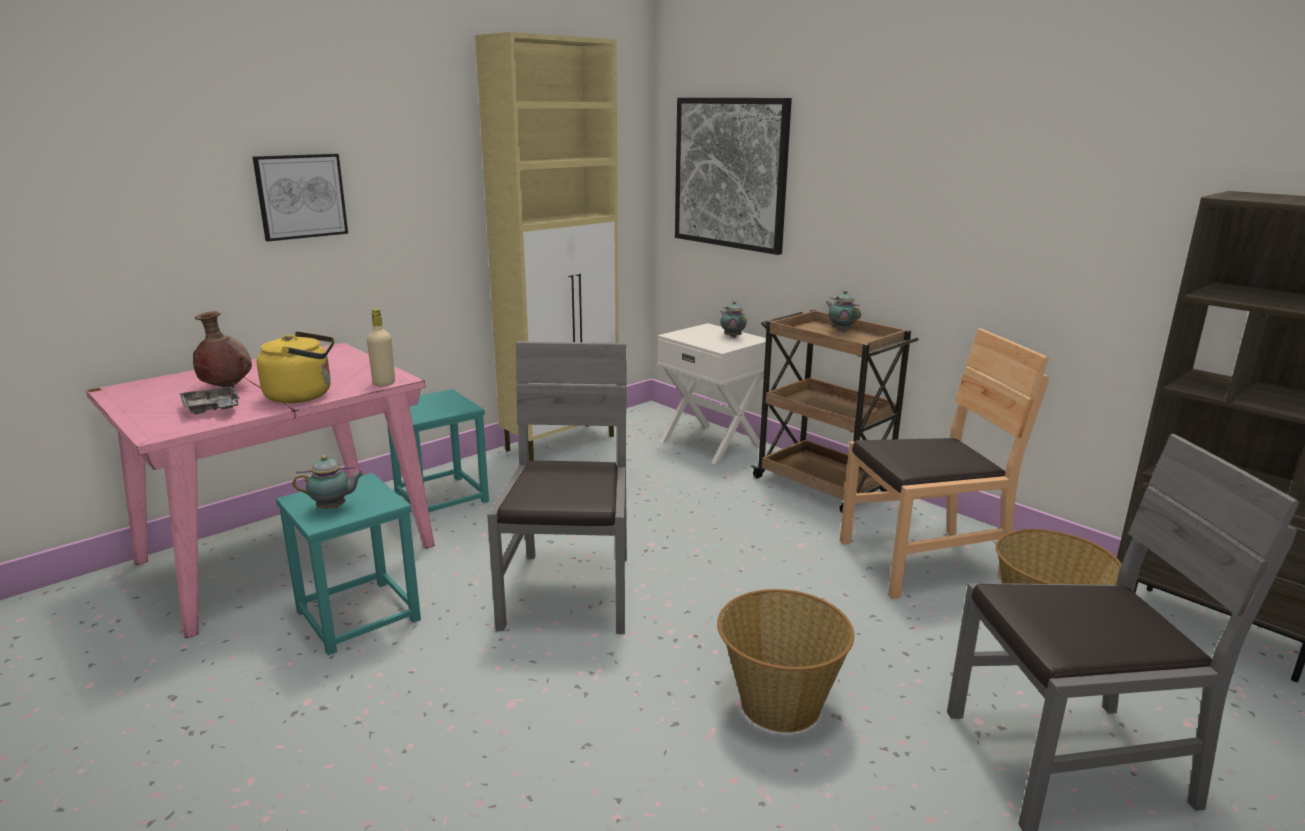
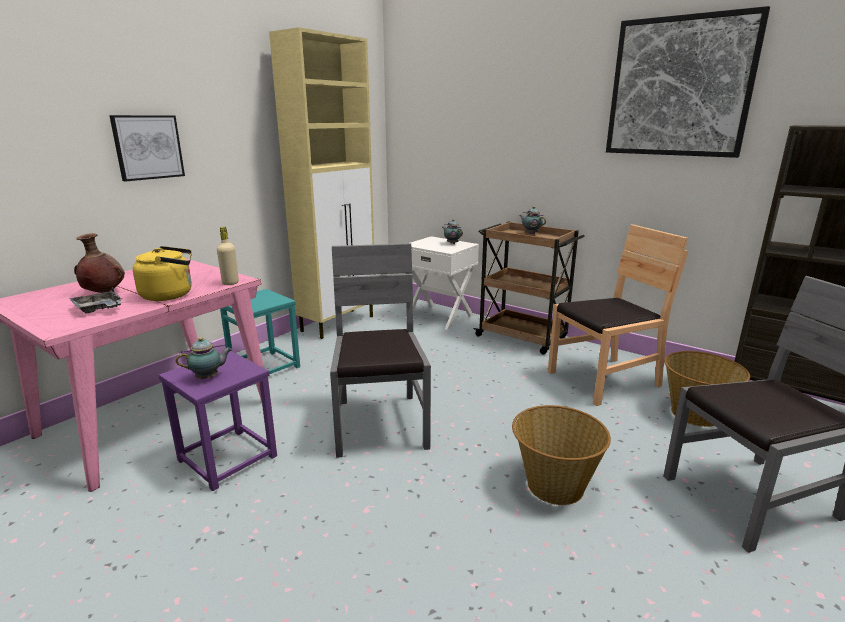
camera: 10 degrees left, 0 degrees up
turquoise stool [276,473,421,656] -> purple stool [159,351,277,491]
picture [675,98,792,255] -> picture moved to [606,6,770,158]

